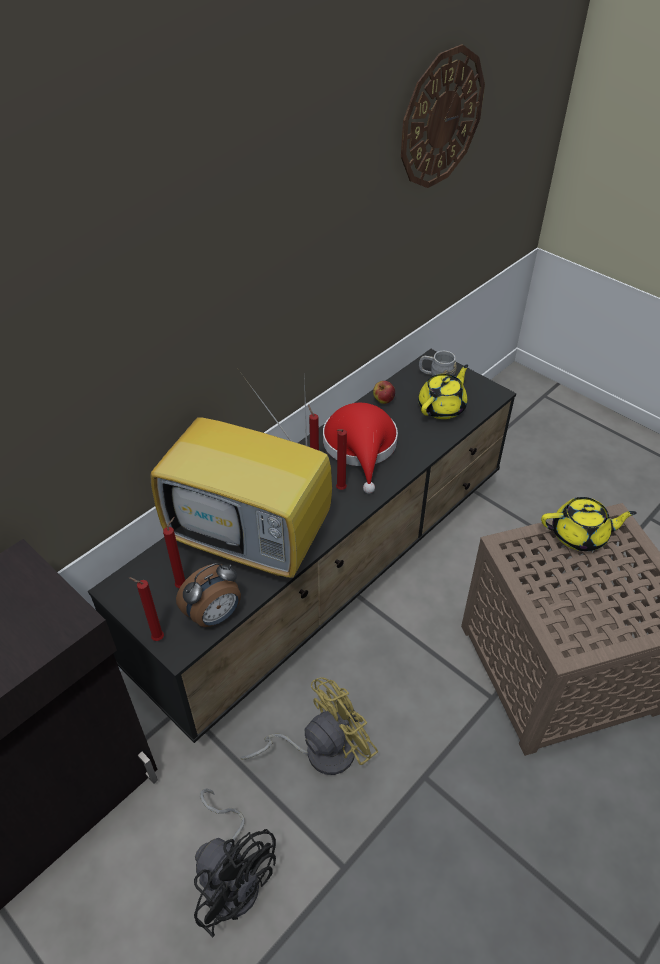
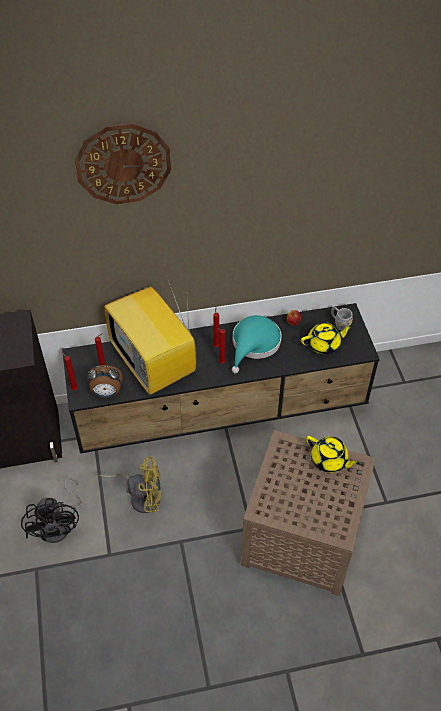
camera: 35 degrees right, 5 degrees up
red hat [323,403,398,494] -> turquoise hat [232,315,281,373]
wall clock [401,44,485,188] -> wall clock moved to [75,123,171,204]

